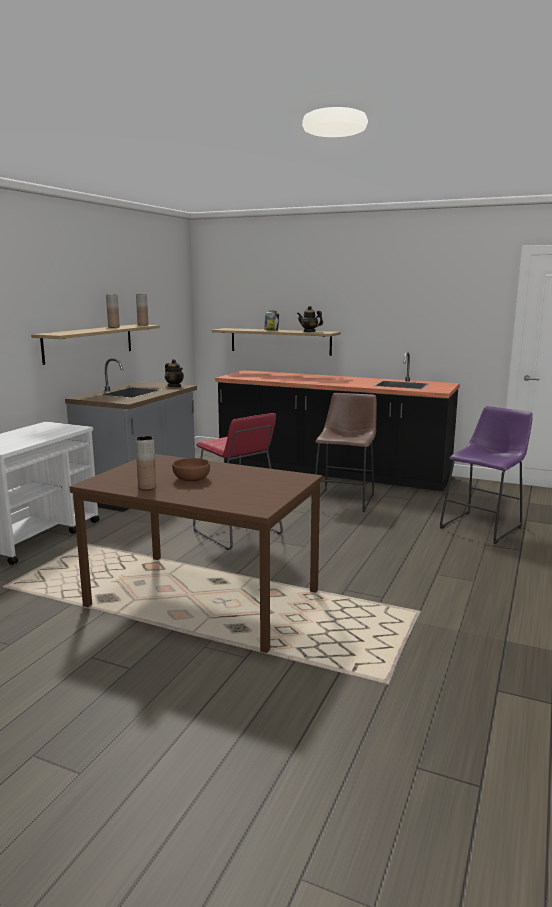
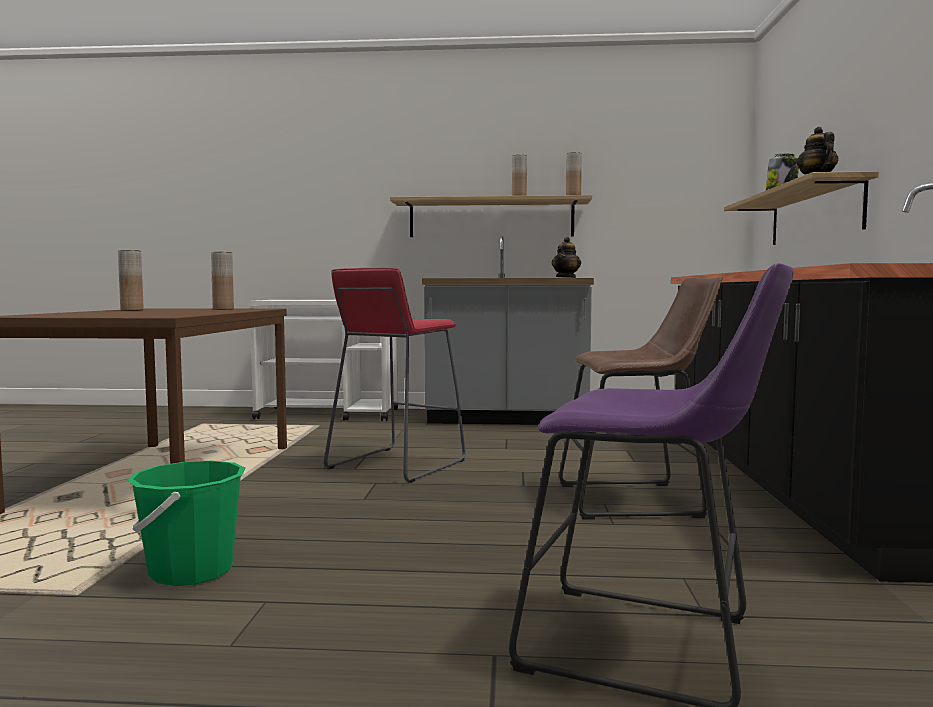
camera: 70 degrees right, 10 degrees down
brown bowl [172,458,210,481] -> none
none -> green bucket [127,461,245,586]
none -> brown vase [211,252,234,310]

